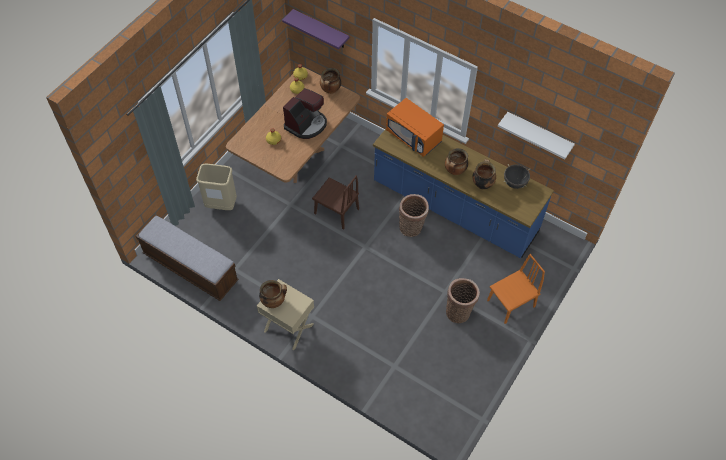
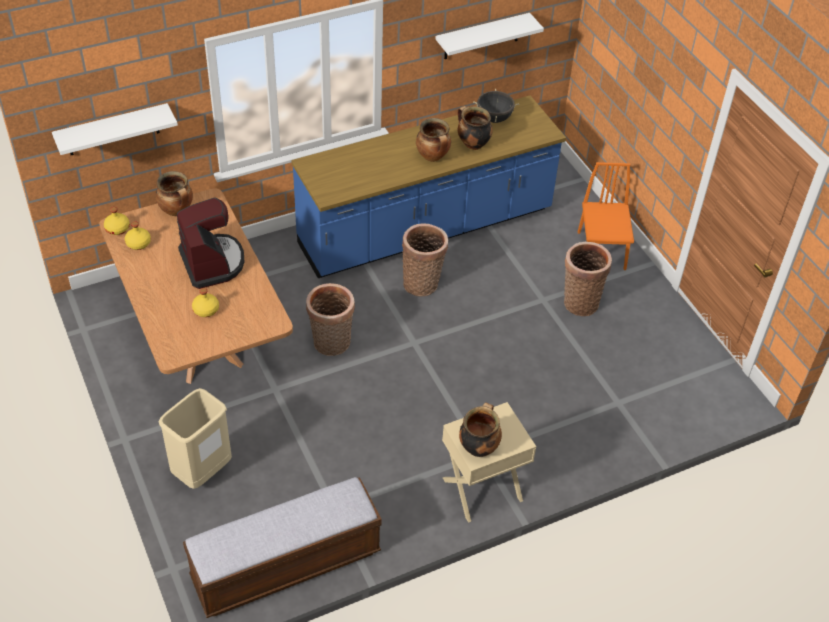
camera: 60 degrees left, 10 degrees down
purple shelf [282,9,350,50] -> white shelf [52,103,178,155]
brown chair [312,175,359,230] -> basket [306,283,355,356]
orange microwave [386,98,444,157] -> none

